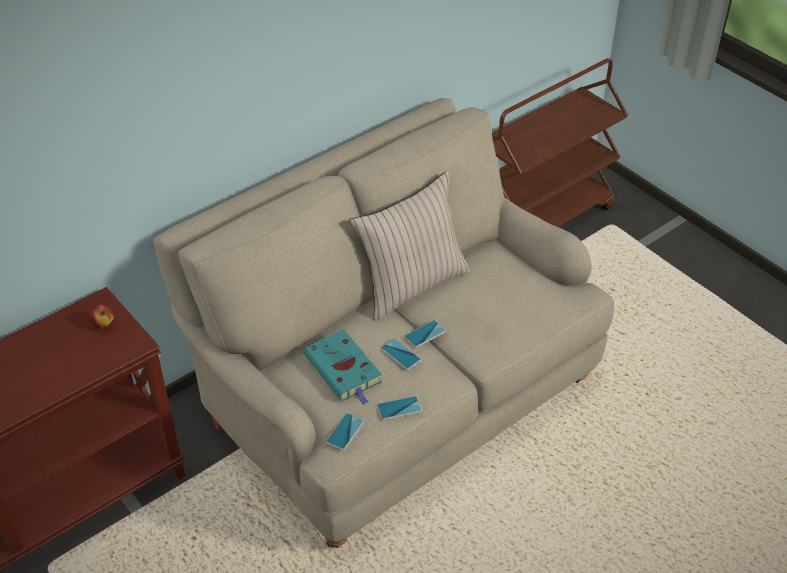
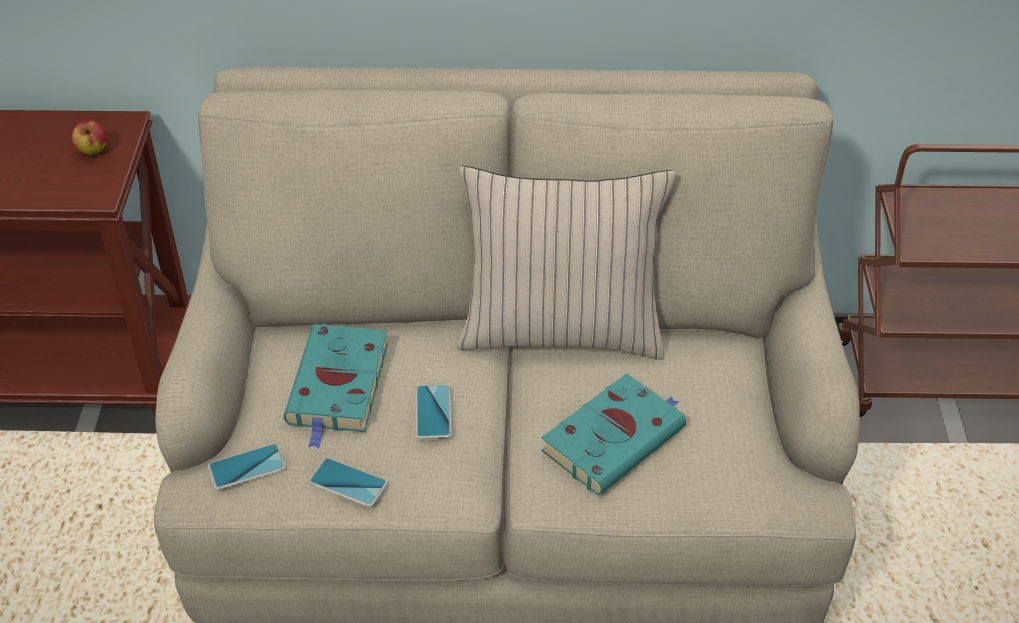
camera: 40 degrees right, 0 degrees up
phone [404,320,446,348] -> none
none -> turquoise book [541,373,686,495]

